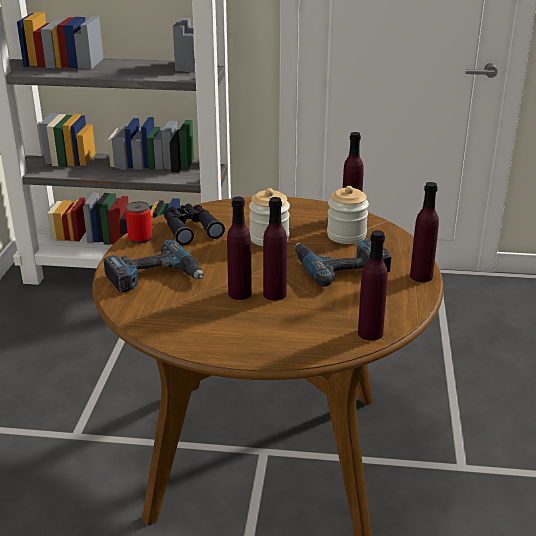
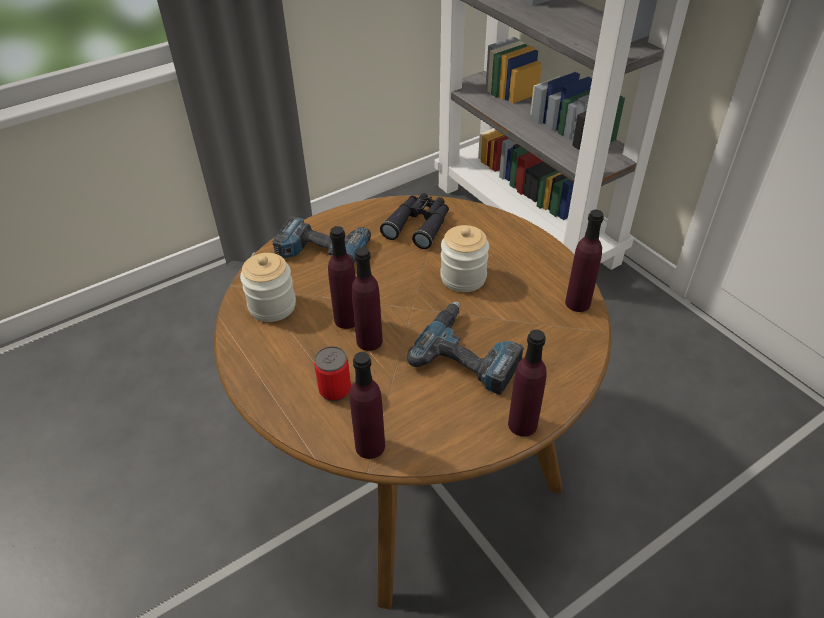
camera: 50 degrees right, 15 degrees up
can [125,201,152,244] -> can moved to [314,346,351,401]
jar [327,186,369,244] -> jar moved to [240,253,296,322]

